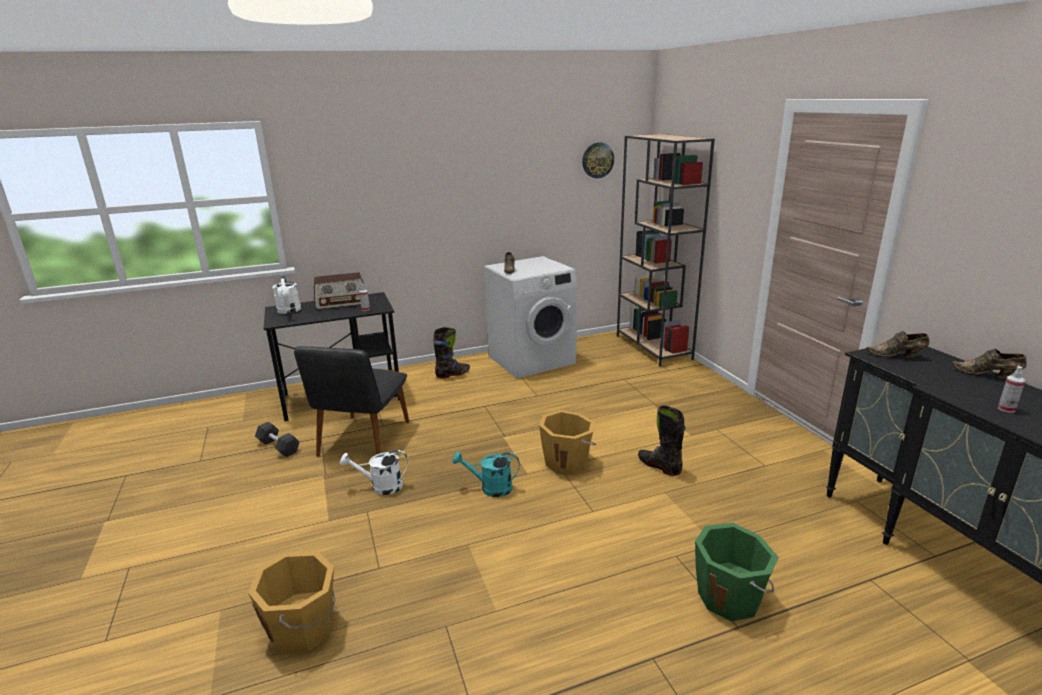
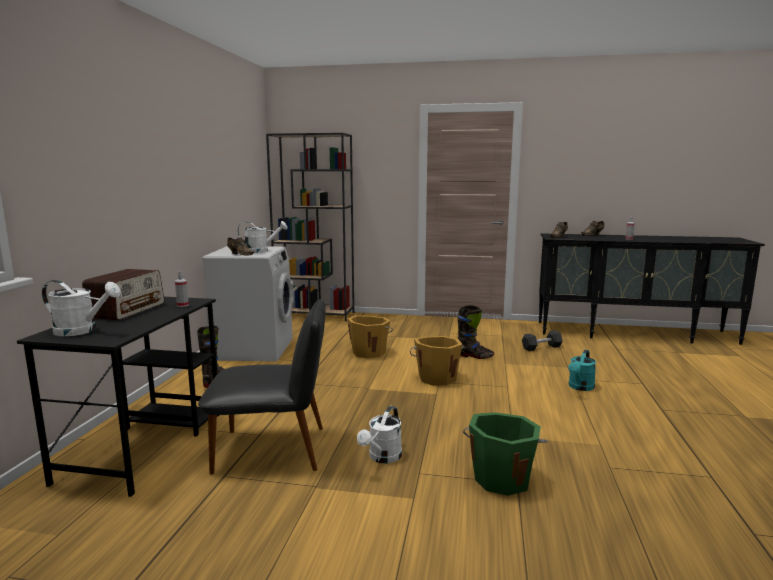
camera: 60 degrees left, 10 degrees down
orange bucket [248,551,335,654] -> orange bucket moved to [348,315,393,358]
black dumbbell [255,422,300,457] -> black dumbbell moved to [522,330,563,351]
black chair [294,346,409,457] -> black chair turned 45 degrees counterclockwise [198,299,326,475]
turquoise watering can [452,452,520,497] -> turquoise watering can moved to [568,350,596,391]
wall clock [582,142,614,178] -> none
black boot [638,405,686,476] -> black boot turned 150 degrees counterclockwise [458,305,494,359]
green bucket [695,523,779,621] -> green bucket moved to [463,412,548,496]
none -> white watering can [238,221,288,253]

